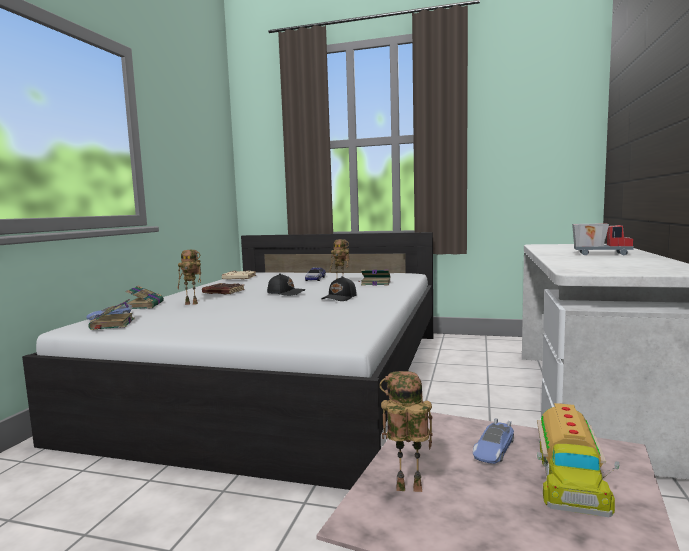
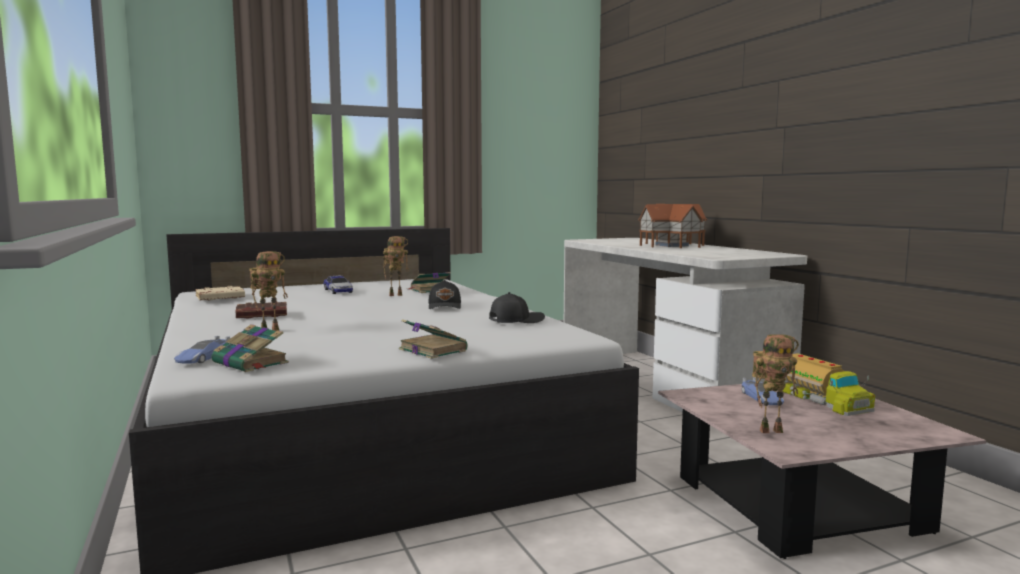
camera: 40 degrees left, 0 degrees up
book [126,286,164,309] -> book moved to [399,319,468,359]
black cap [267,273,306,296] -> black cap moved to [489,292,545,323]
toy robot [379,371,433,492] -> toy robot turned 150 degrees counterclockwise [752,334,799,433]
toy truck [572,223,634,255] -> toy house [638,204,707,248]

